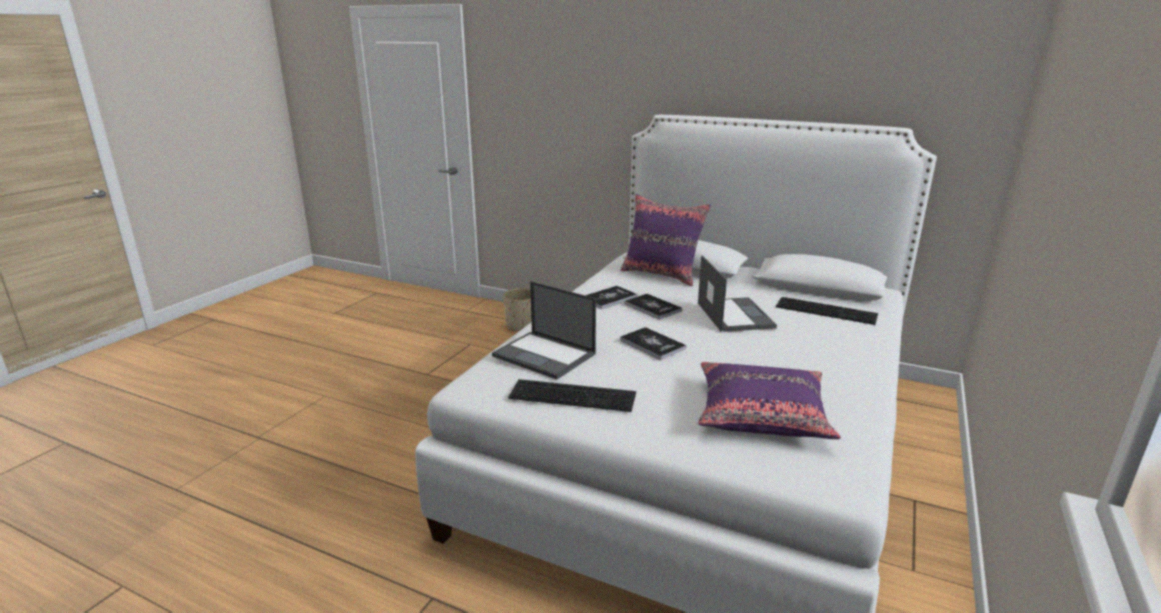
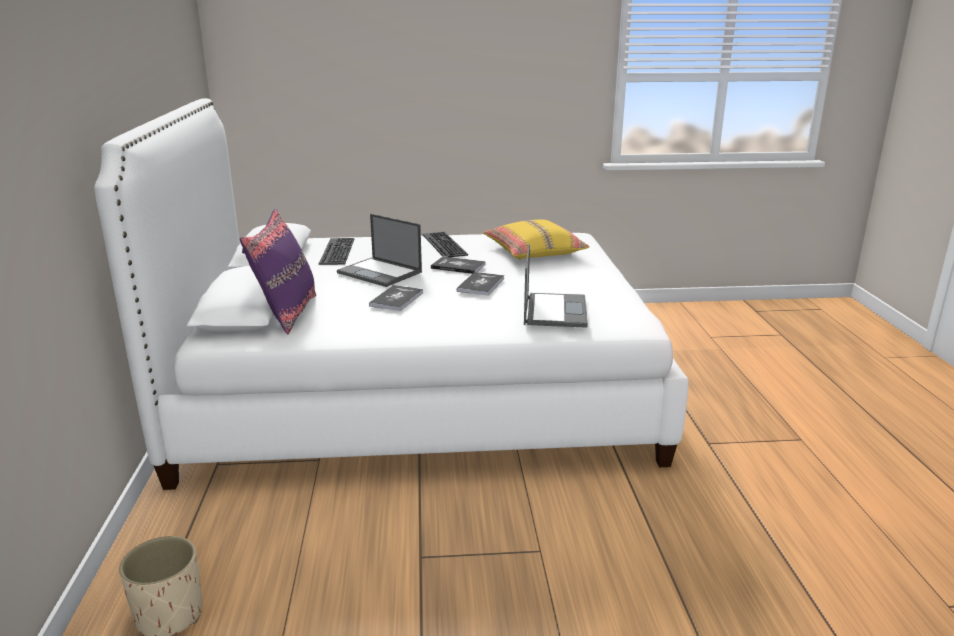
camera: 120 degrees left, 0 degrees up
keyboard [508,379,636,412] -> keyboard moved to [423,232,468,257]
book [585,286,638,309] -> book moved to [431,256,486,274]
laptop [698,255,777,332] -> laptop turned 105 degrees counterclockwise [337,214,422,287]
purple pillow [698,362,841,439] -> yellow pillow [483,219,589,260]

